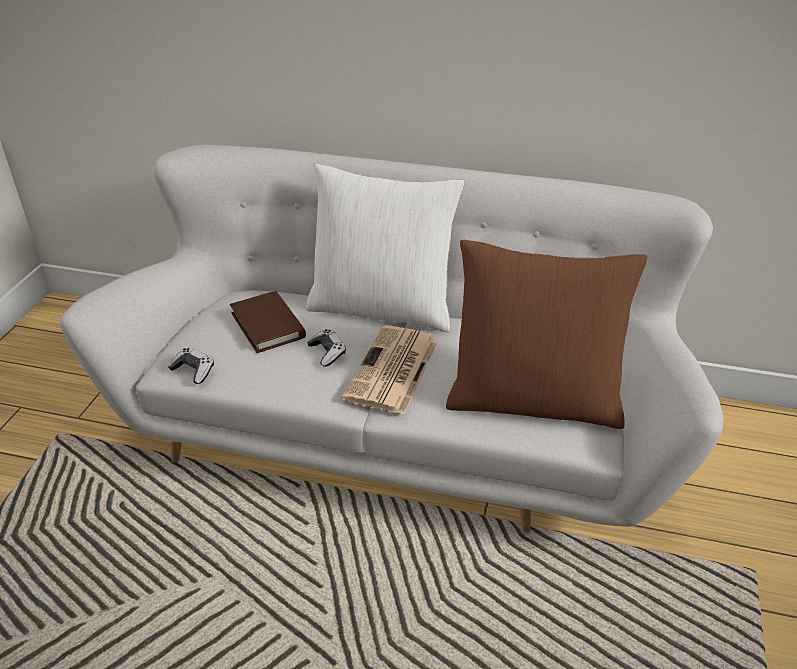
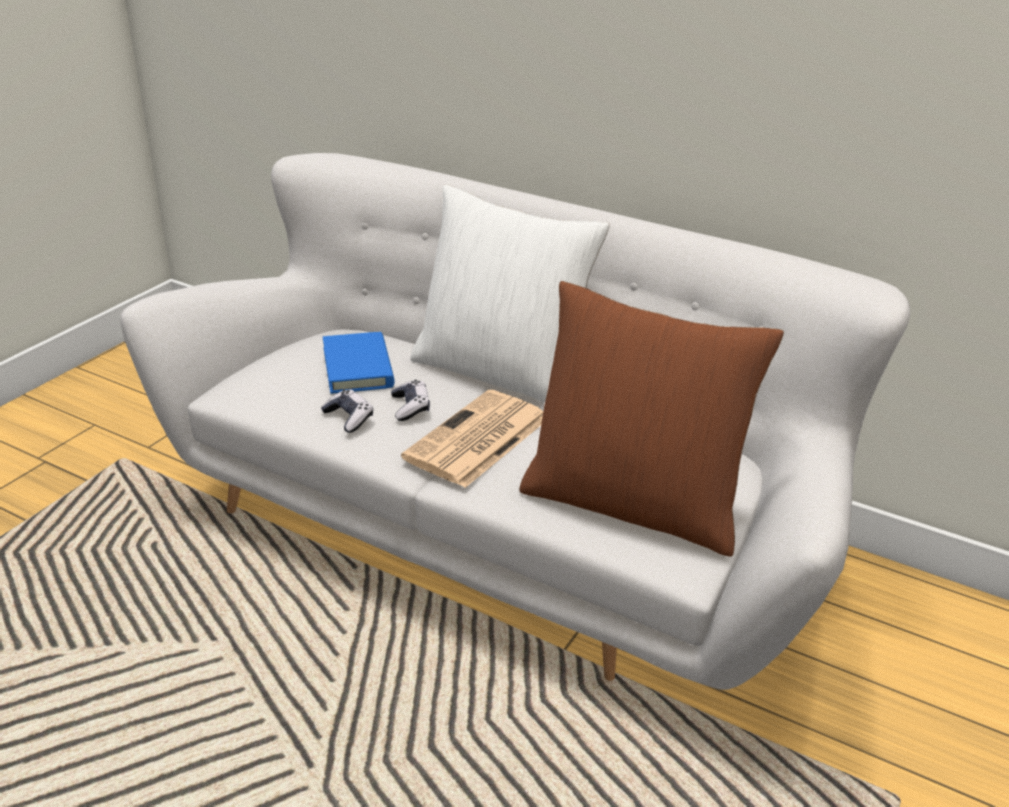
camera: 15 degrees right, 5 degrees down
game controller [168,347,214,384] -> game controller moved to [321,389,373,433]
brown book [230,291,306,353] -> blue book [323,332,395,394]

